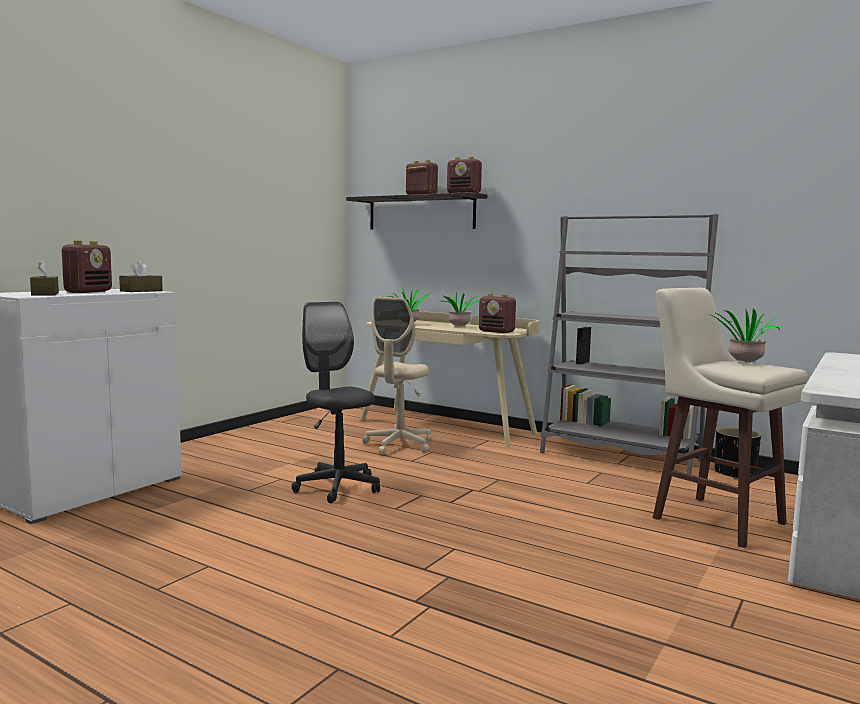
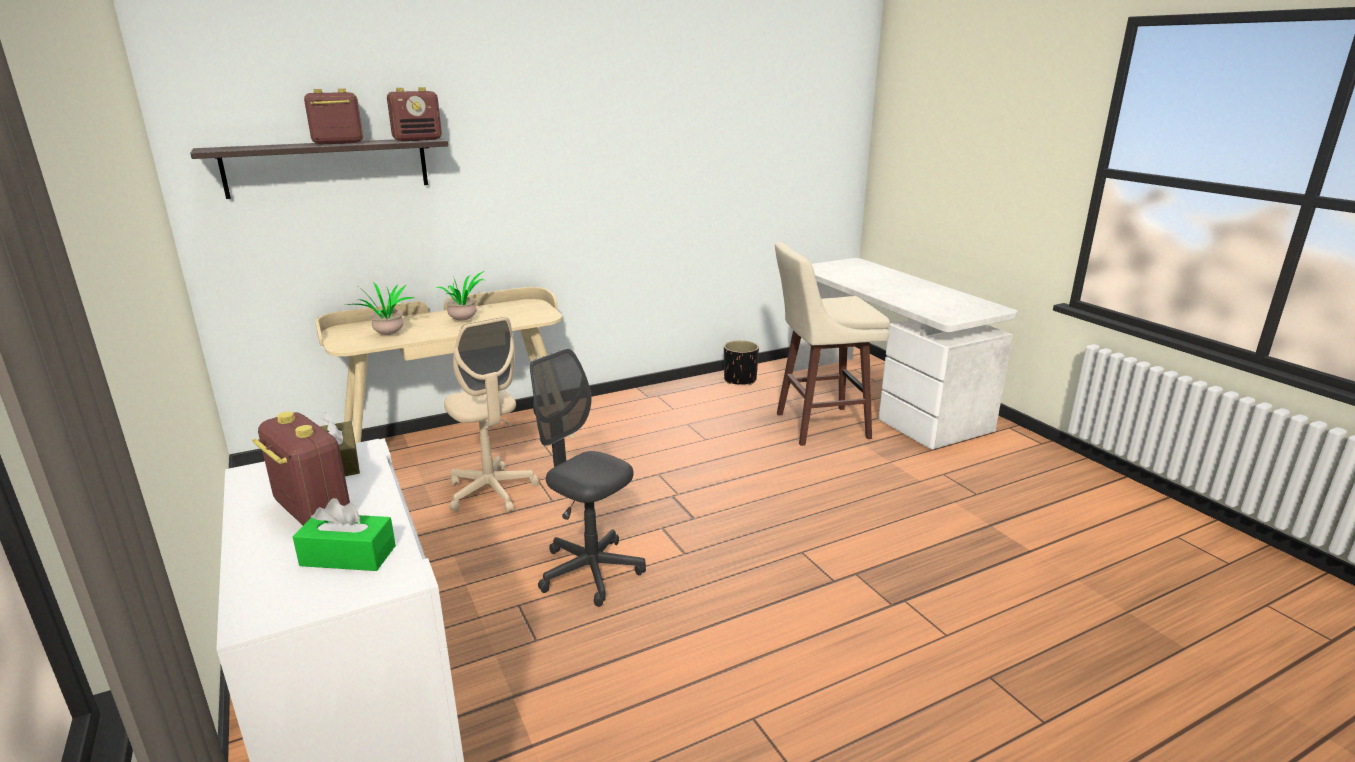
camera: 60 degrees left, 15 degrees up
brown tissue box [30,260,59,296] -> green tissue box [293,498,396,571]
grey office chair [291,302,380,503] -> grey office chair turned 45 degrees clockwise [530,348,646,607]
radio [479,294,516,333] -> none
grey bookcase [540,214,719,475] -> none
potted plant [711,309,780,362] -> none

